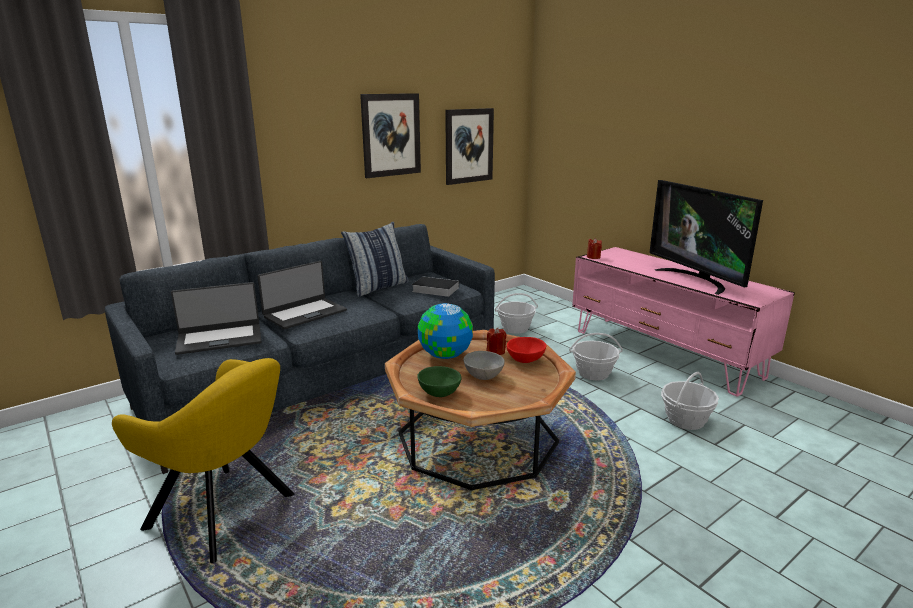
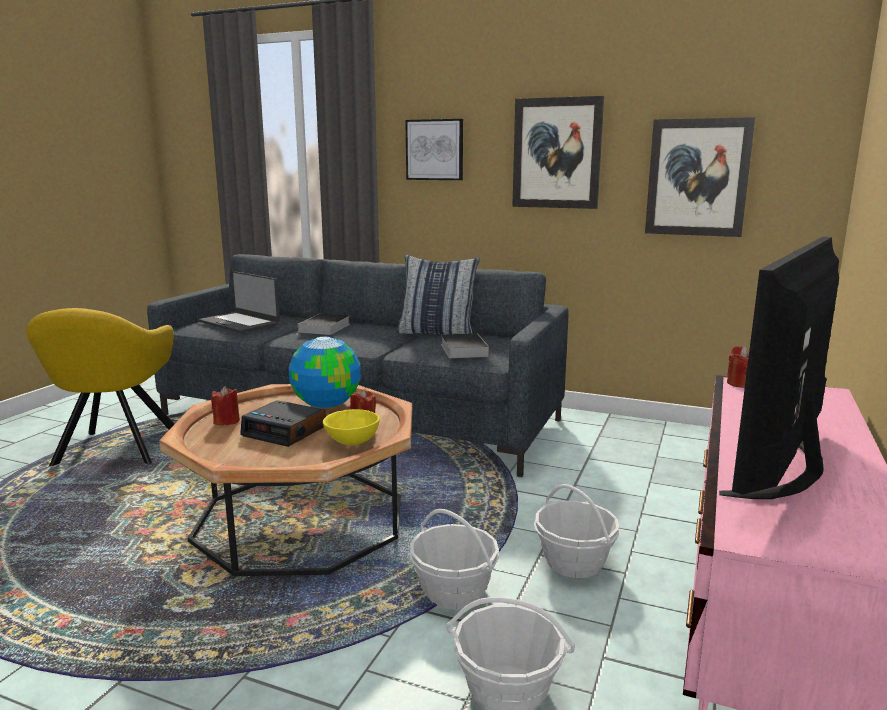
camera: 60 degrees right, 5 degrees down
laptop [258,261,347,329] -> book [296,314,350,335]
green bowl [417,366,462,397] -> red candle [211,386,240,425]
grey bowl [463,351,505,380] -> alarm clock [240,400,326,447]
basket [495,293,538,334] -> basket moved to [410,509,499,610]
red bowl [507,337,546,363] -> yellow bowl [323,409,380,446]
none -> picture [405,119,463,180]

